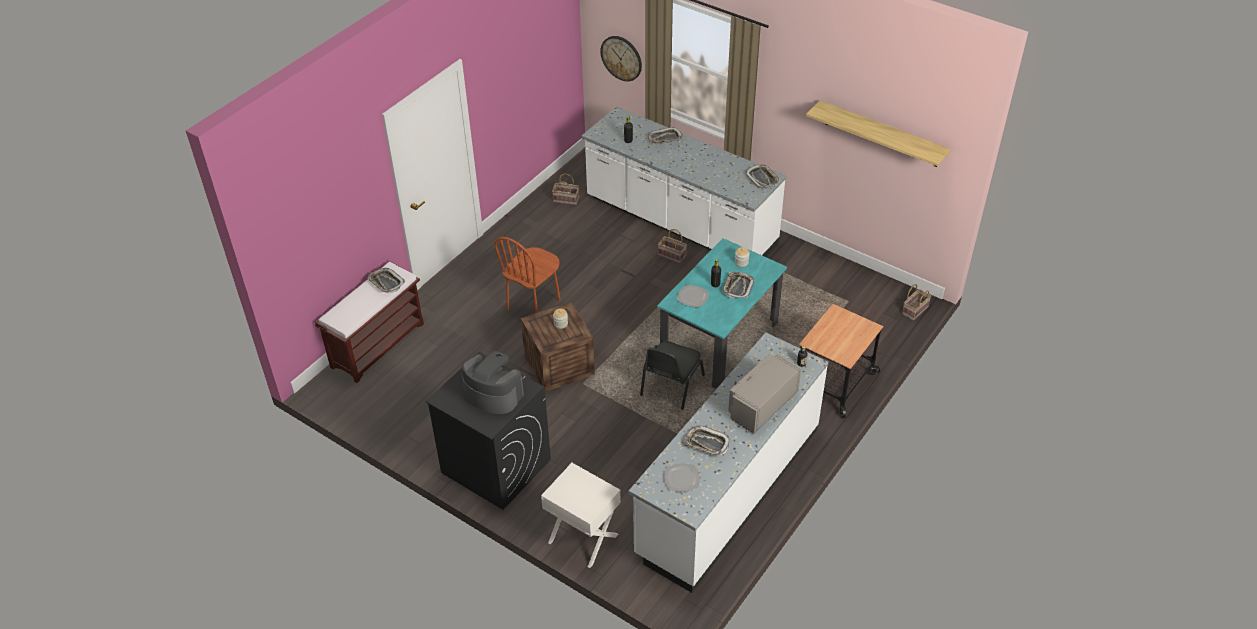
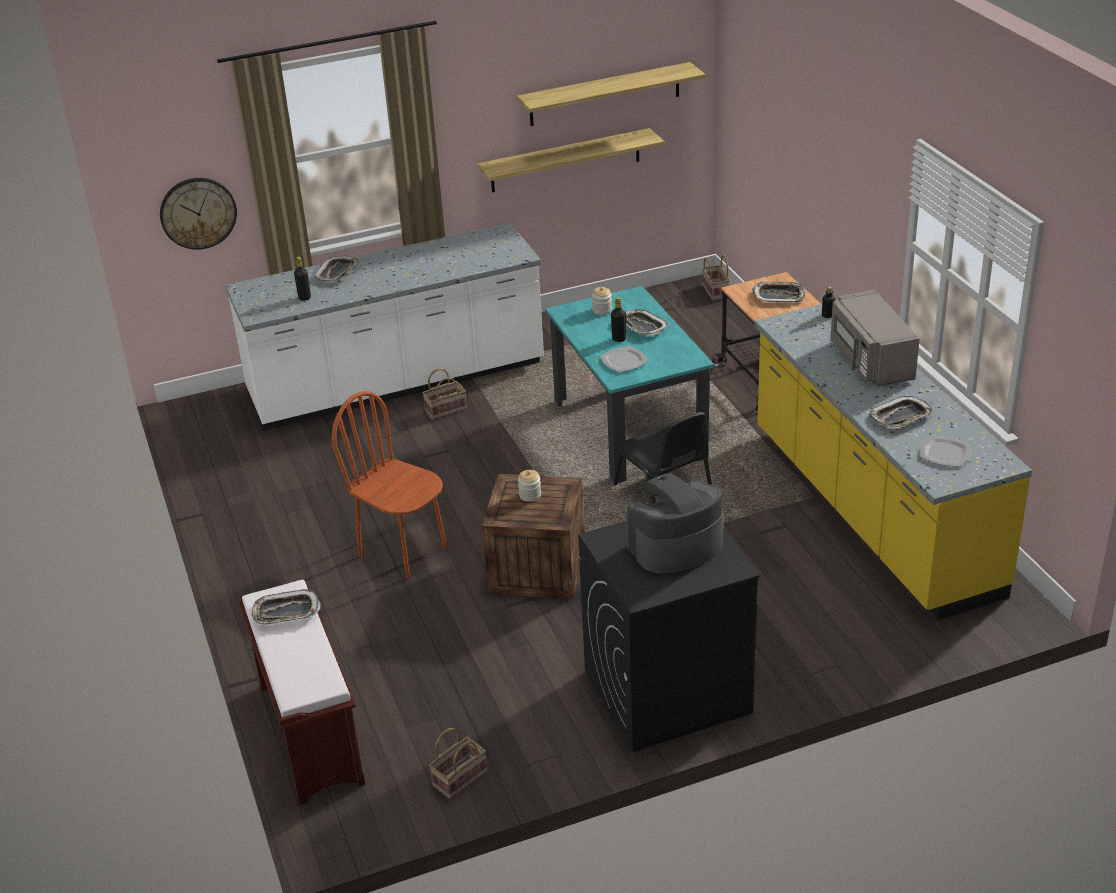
camera: 55 degrees left, 10 degrees down
brown chair [494,237,561,314] -> brown chair turned 150 degrees clockwise [332,391,447,579]
white nightstand [541,463,621,568] -> none
basket [552,173,579,205] -> basket moved to [429,728,487,799]
white counter [629,332,828,593] -> yellow counter [754,300,1032,620]
tray [745,164,780,189] -> tray moved to [752,282,805,303]
none -> shelf [478,128,665,193]

